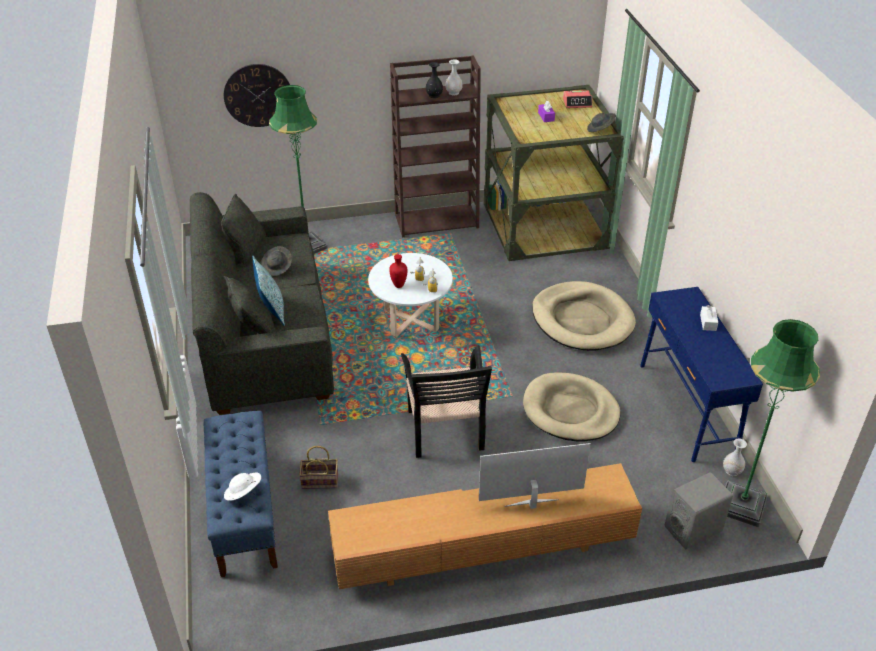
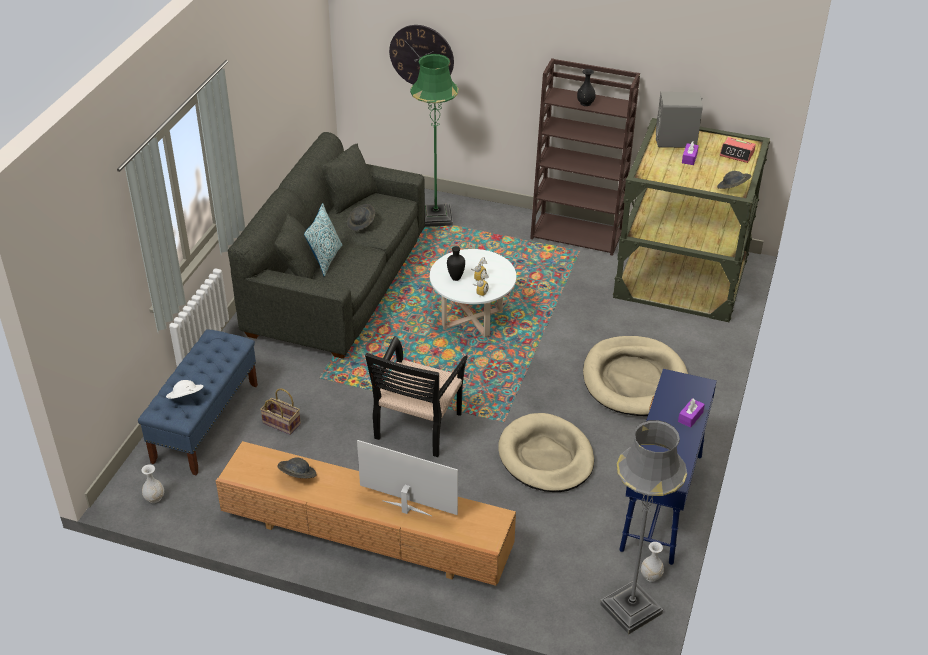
camera: 30 degrees right, 0 degrees up
red vase [389,254,408,288] -> black vase [447,246,465,281]
white vase [445,59,463,95] -> white vase moved to [141,465,164,503]
grey speaker [665,472,733,549] -> grey speaker moved to [656,92,703,148]
white tissue box [700,305,718,331] -> purple tissue box [678,398,705,428]
green floor lamp [725,319,820,528] -> grey floor lamp [600,420,687,635]
none -> grey hat [277,457,317,478]

